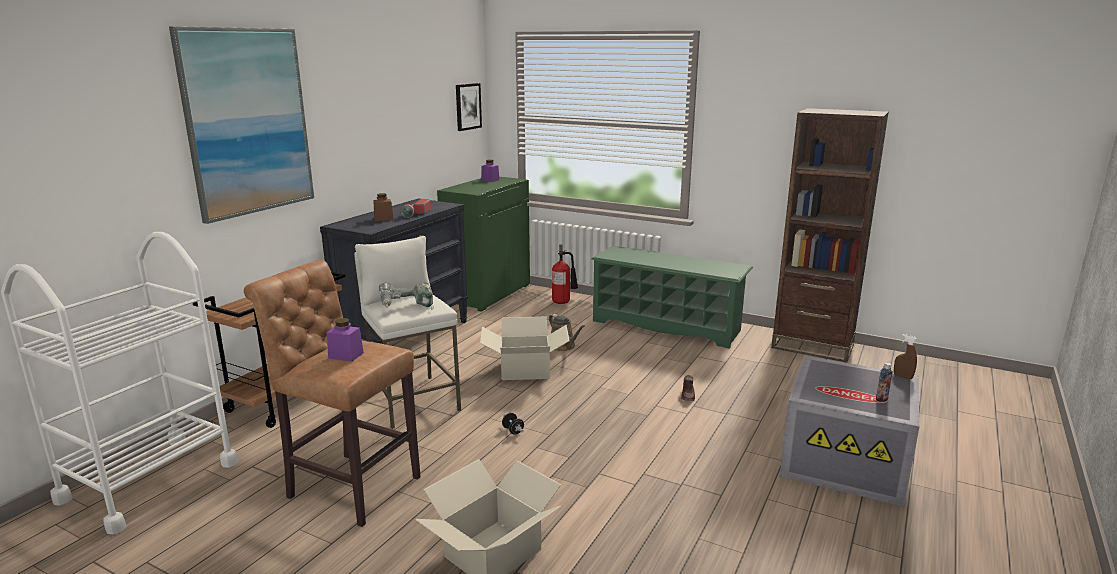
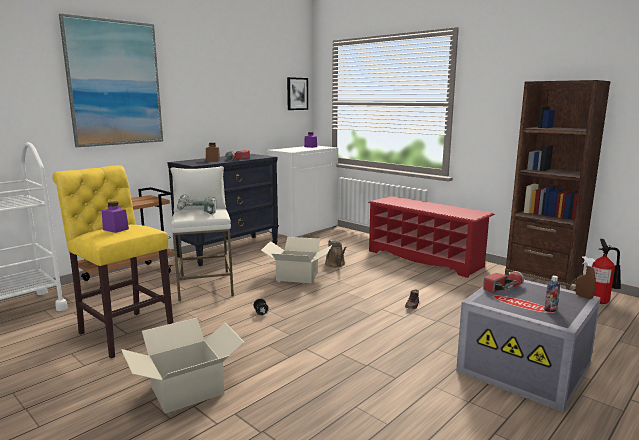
camera: 15 degrees right, 5 degrees down
brown stool [244,260,421,527] -> yellow stool [52,165,173,358]
green cabinet [437,177,530,312] -> white cabinet [267,146,338,237]
fire extinguisher [552,244,578,304] -> fire extinguisher moved to [592,239,621,304]
green shoe rack [591,246,753,349] -> red shoe rack [368,196,495,278]
none -> flashlight [483,271,524,293]

